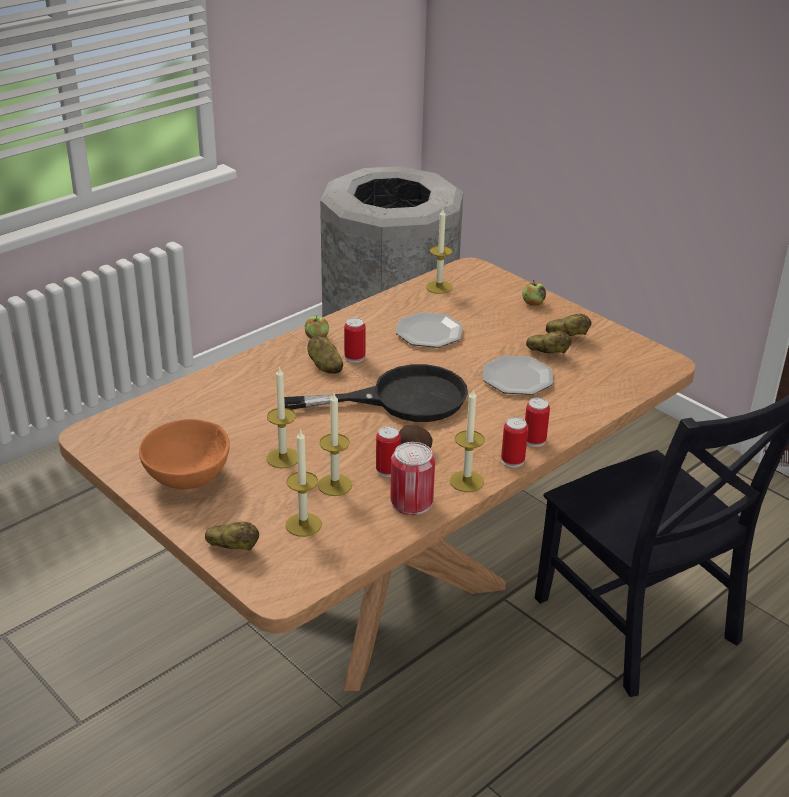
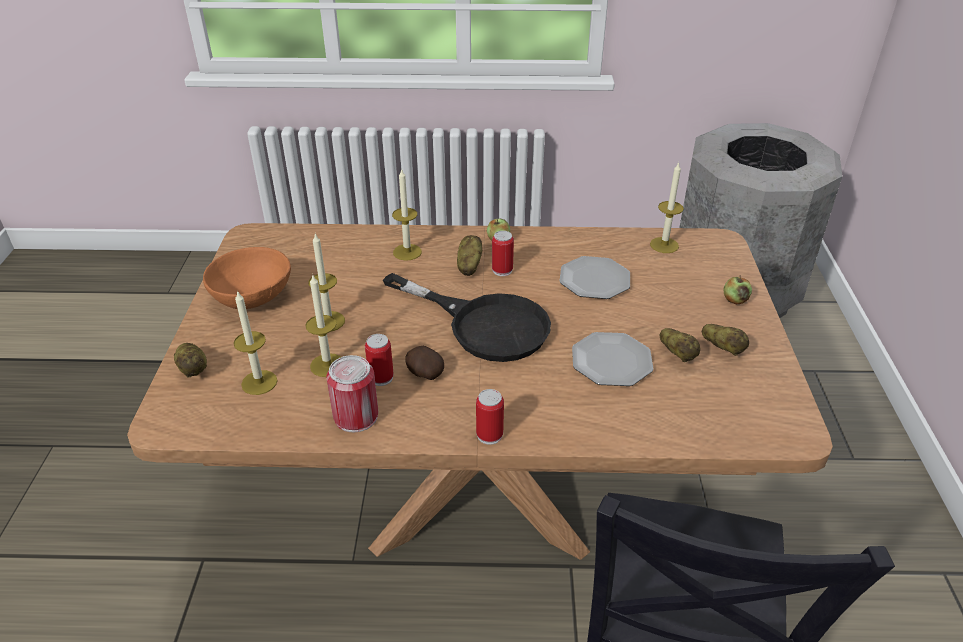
camera: 45 degrees right, 5 degrees up
candle [450,390,485,492] -> candle moved to [392,168,422,261]
can [525,398,550,447] -> none

